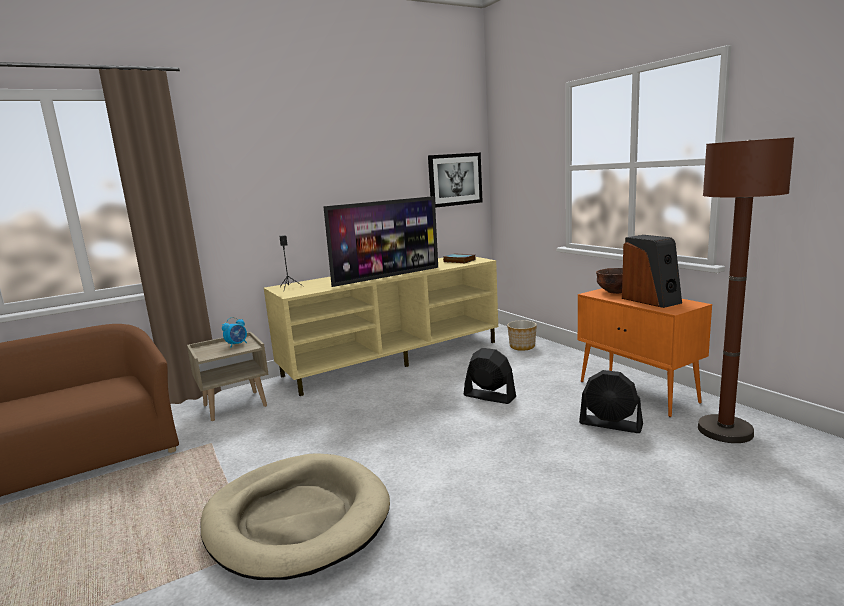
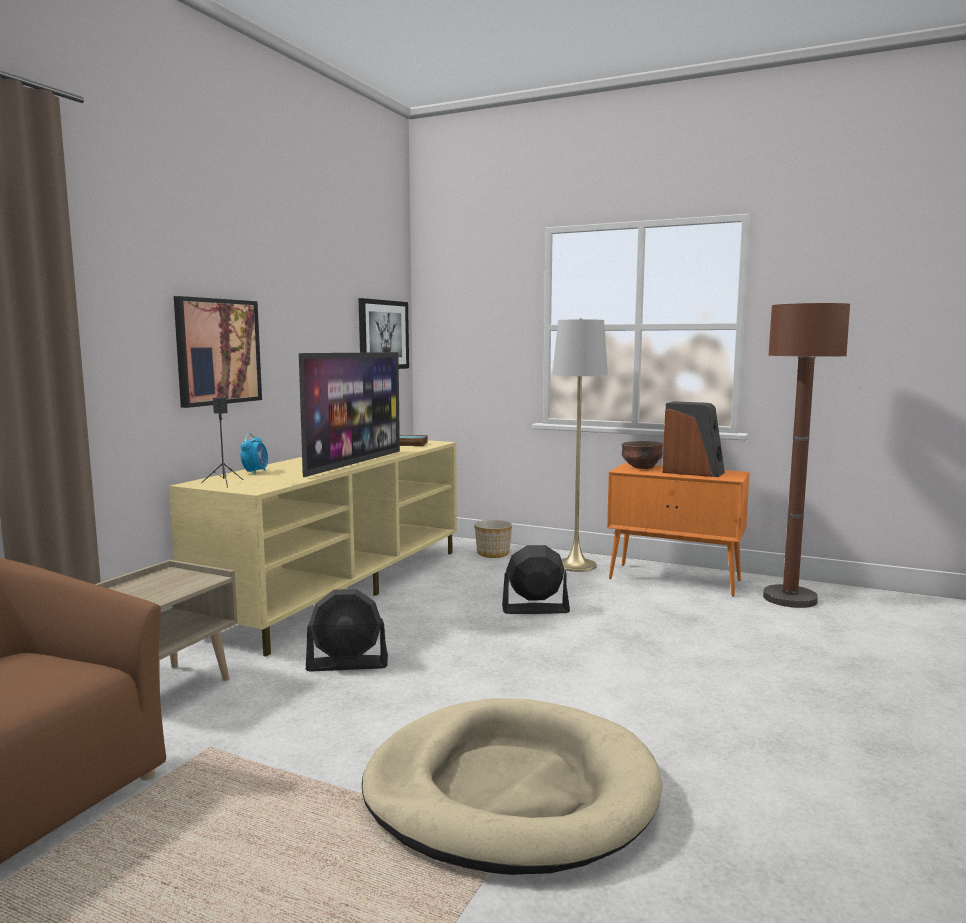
camera: 35 degrees left, 5 degrees down
alarm clock [222,317,247,348] -> alarm clock moved to [240,433,268,475]
black fan [579,370,643,433] -> black fan moved to [306,589,388,672]
none -> picture [174,296,262,408]
none -> grey floor lamp [552,318,608,572]

